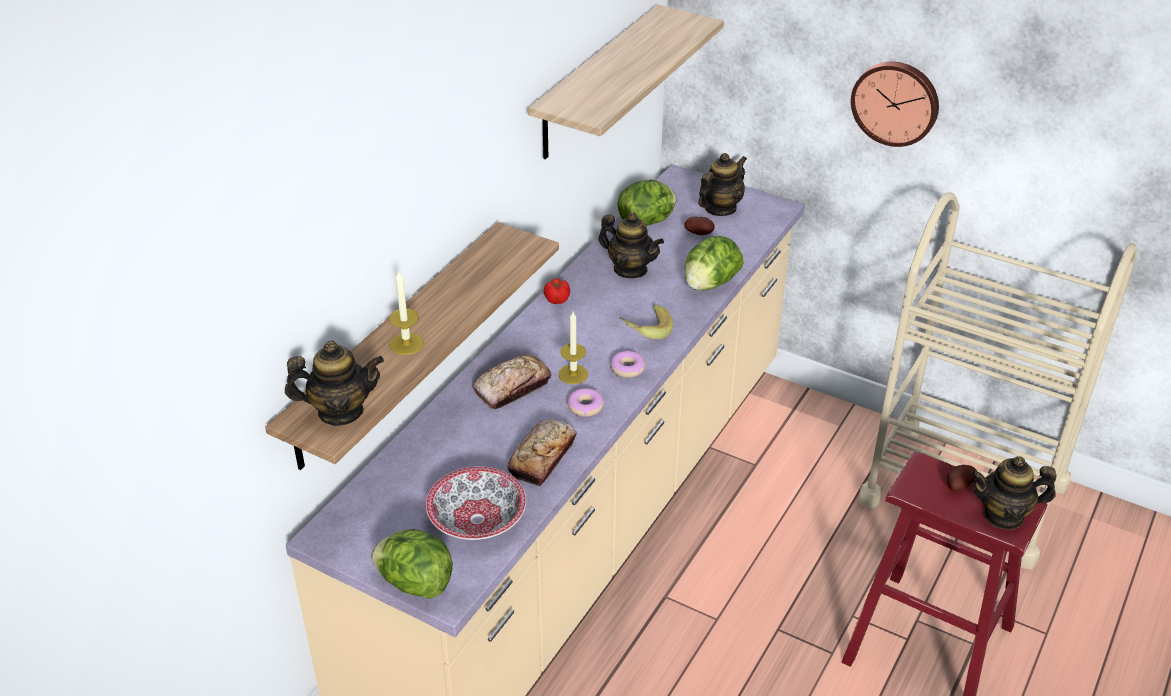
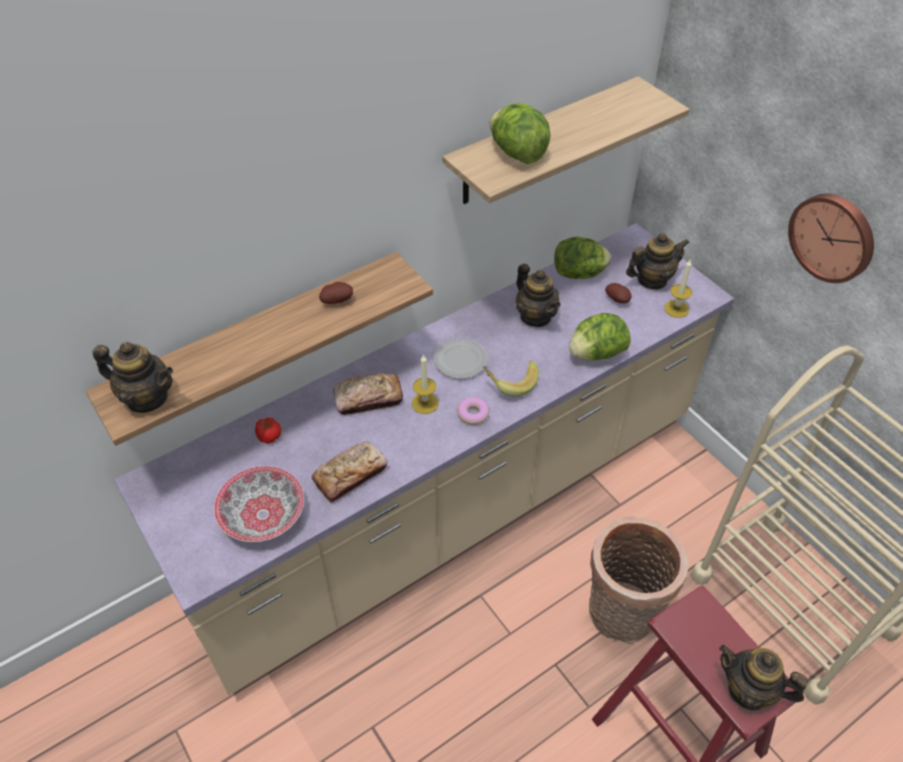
camera: 25 degrees right, 10 degrees up
lettuce [371,529,453,599] -> lettuce moved to [489,103,550,164]
candle [389,269,424,355] -> candle moved to [664,260,692,318]
tomato [543,278,570,304] -> tomato moved to [255,417,281,444]
donut [567,388,604,417] -> none
potato [947,465,977,492] -> potato moved to [319,282,353,304]
none -> plate [434,338,488,379]
none -> basket [589,516,688,643]

